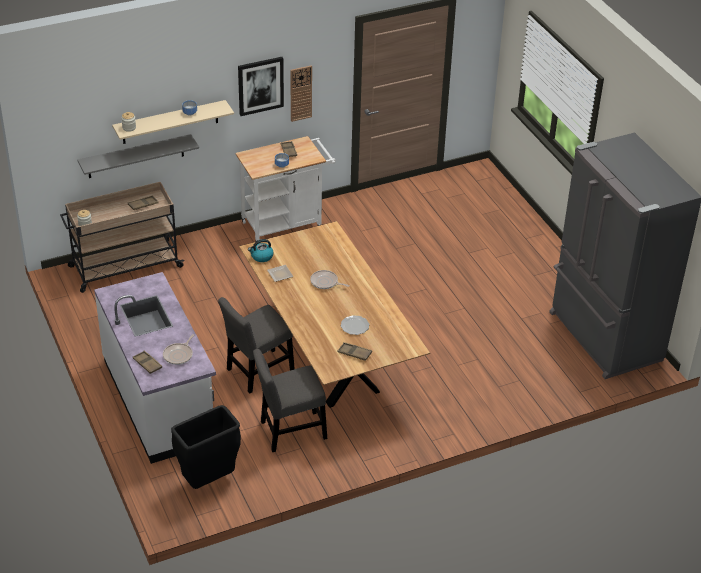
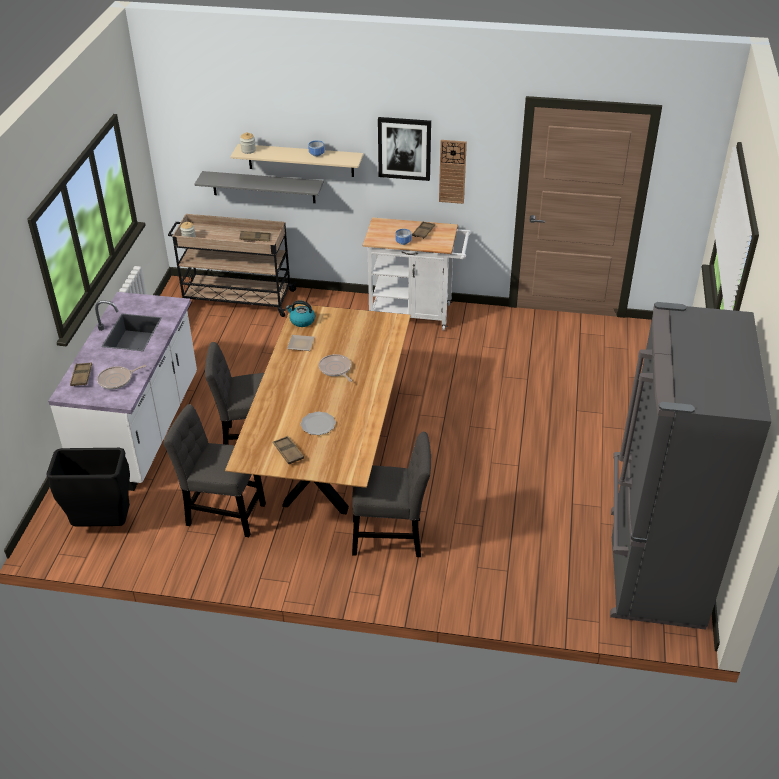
camera: 35 degrees right, 0 degrees up
none -> grey chair [352,432,431,557]

